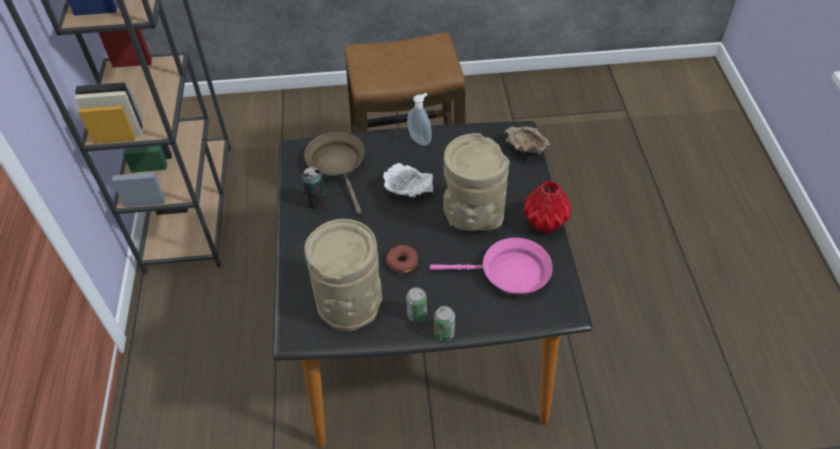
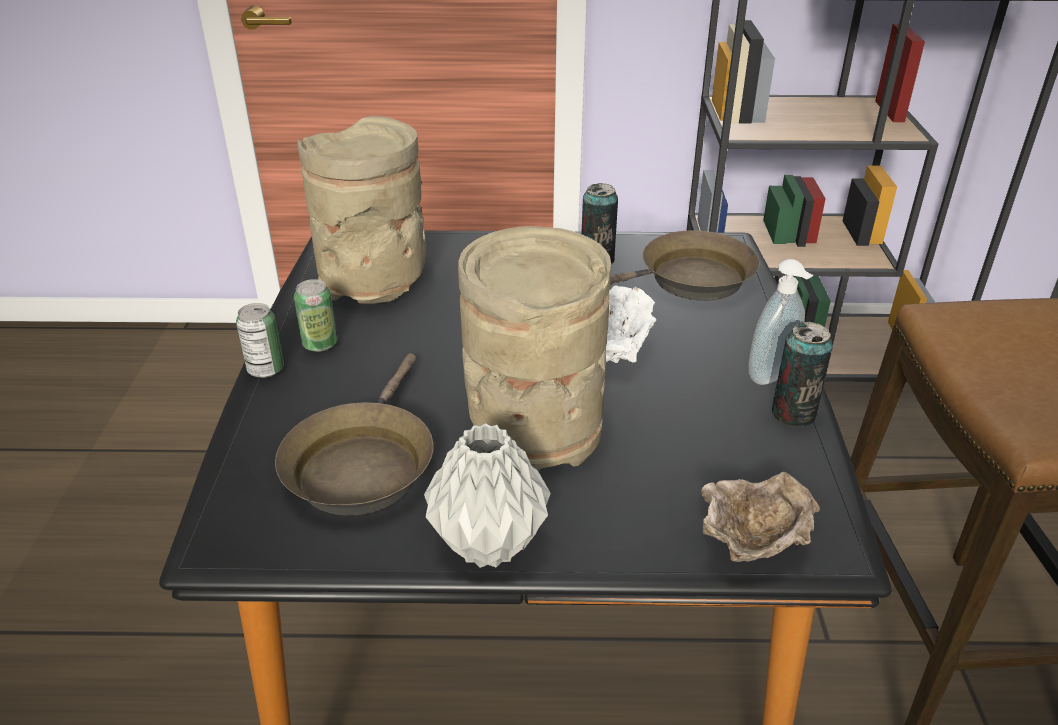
camera: 95 degrees right, 15 degrees down
donut [386,245,418,275] -> none
pink frying pan [430,238,553,295] -> brown frying pan [275,353,433,516]
red vase [523,181,572,233] -> grey vase [424,423,550,568]
none -> can [772,322,833,427]

